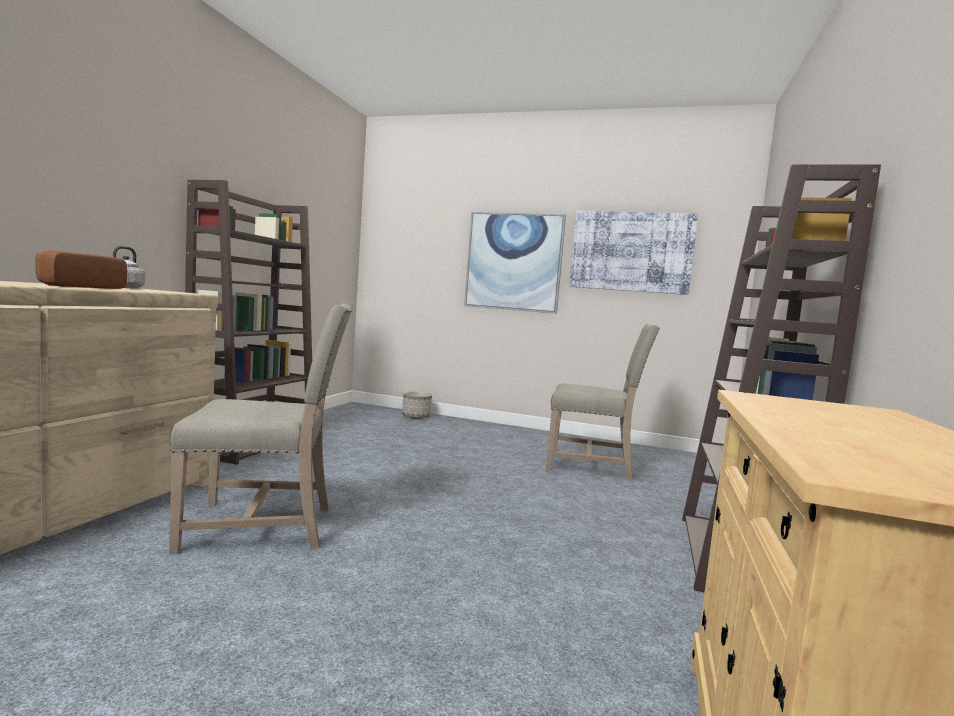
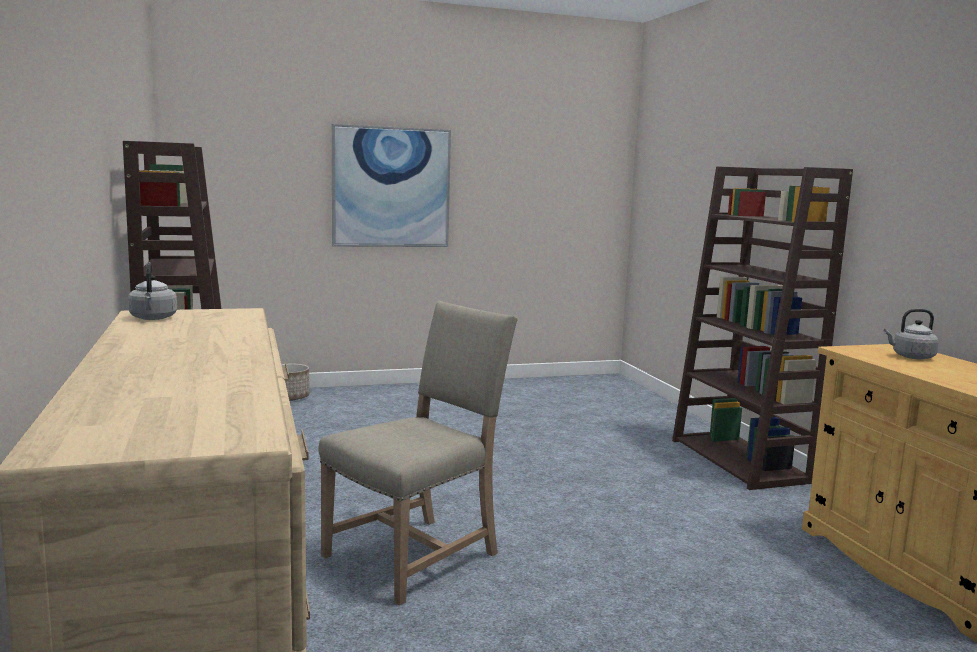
camera: 35 degrees left, 5 degrees up
bread [35,250,127,289] -> none
beige chair [546,324,660,481] -> none
picture [569,211,698,295] -> none
none -> grey kettle [884,309,939,359]

